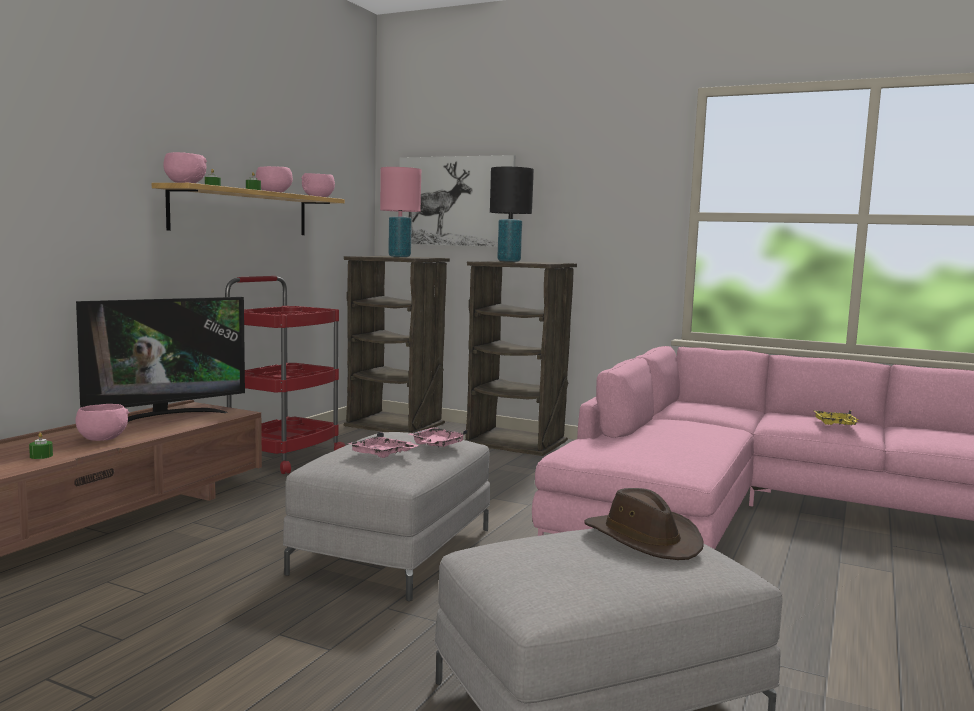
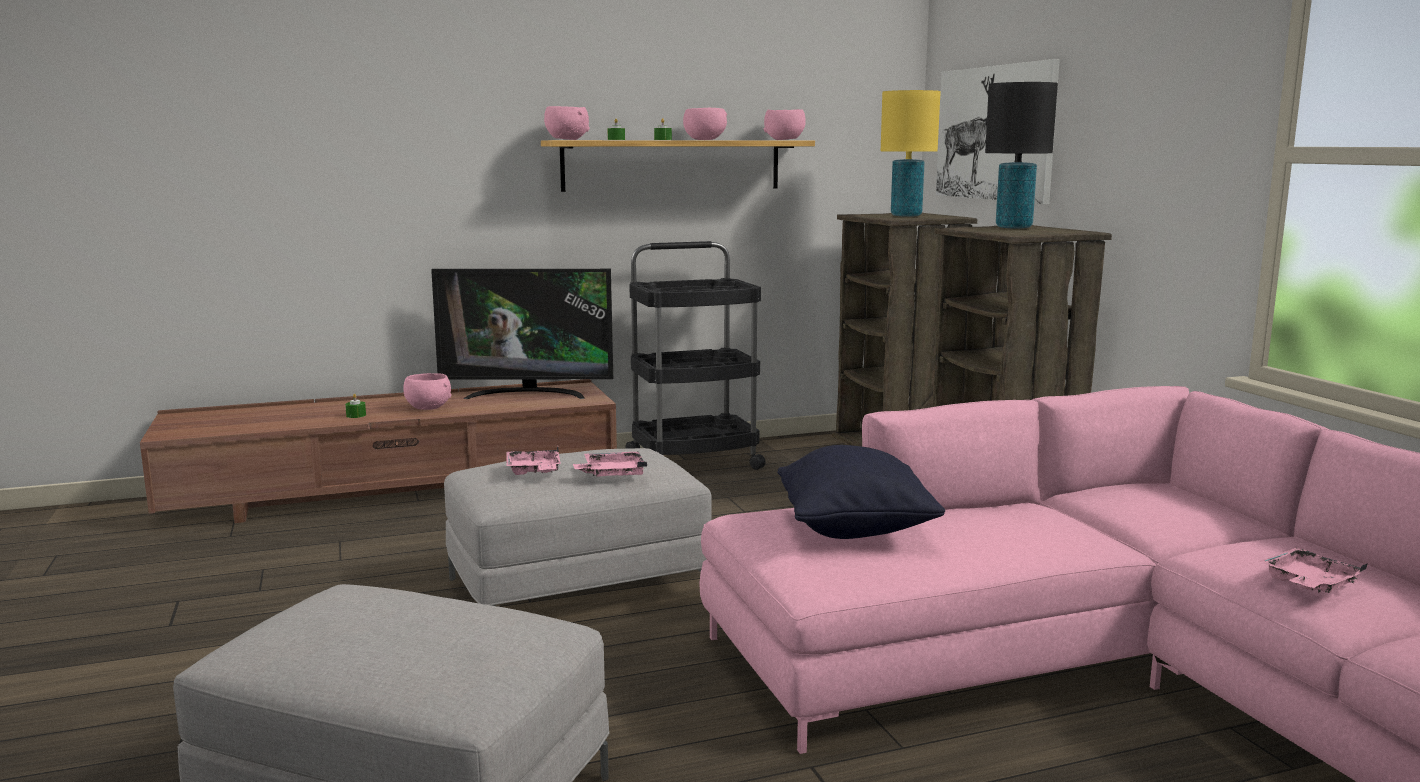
camera: 45 degrees right, 5 degrees up
red cart [225,276,346,474] -> black cart [625,241,766,470]
pink table lamp [380,167,421,257] -> yellow table lamp [881,90,941,217]
brown hat [584,488,704,560] -> none
yellow tray [814,410,859,426] -> pink tray [1259,547,1368,593]
none -> black pillow [777,445,945,539]

